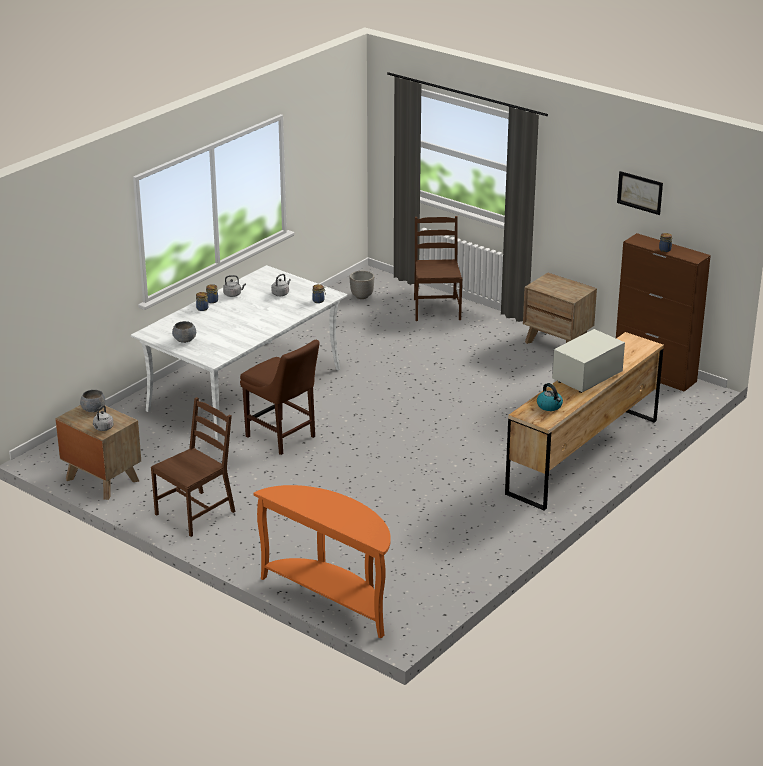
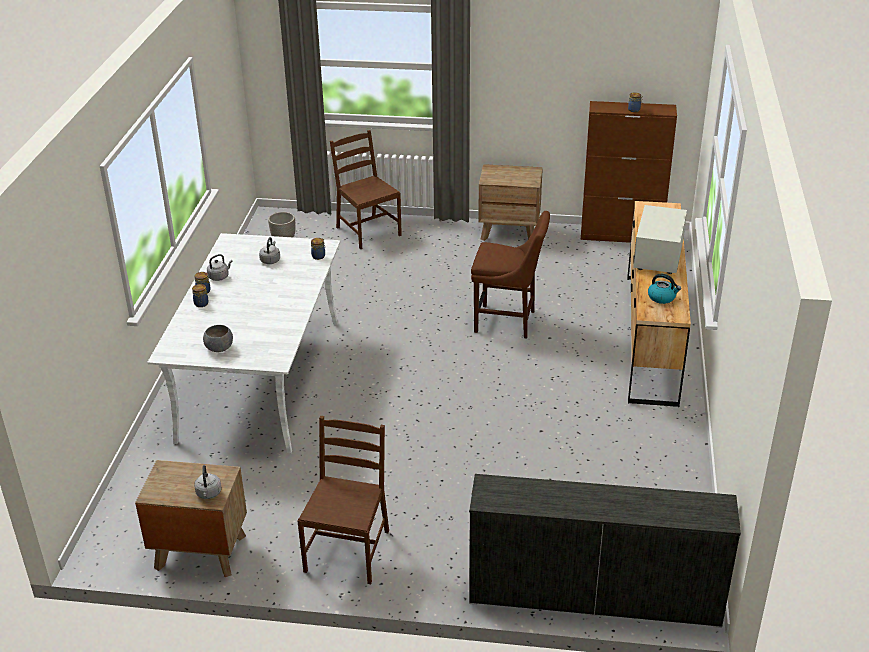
camera: 30 degrees left, 5 degrees up
grey bowl [80,390,105,412] -> none
brown chair [240,340,320,455] -> brown chair moved to [471,211,550,339]
orange console table [253,485,391,638] -> white dresser [469,474,741,628]
picture [617,171,663,215] -> none

